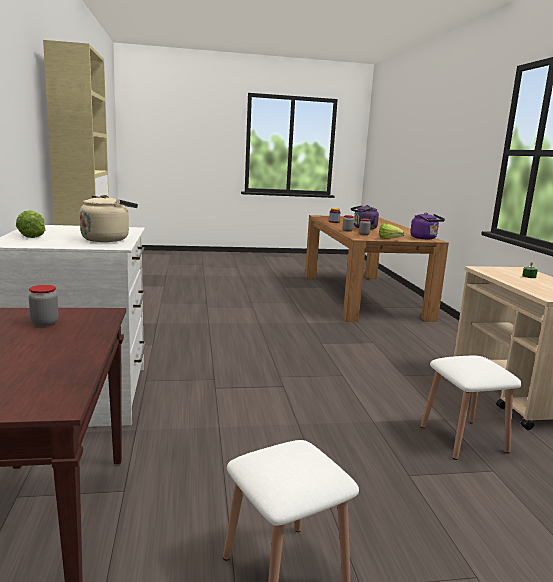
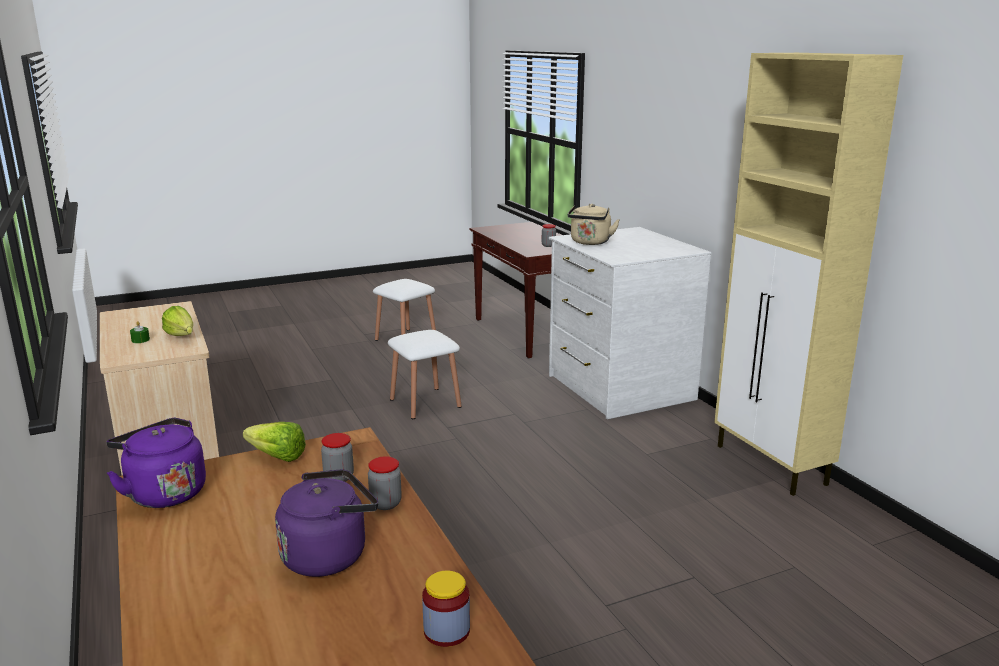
camera: 165 degrees right, 5 degrees up
lettuce [16,210,45,238] -> lettuce moved to [162,306,193,336]
white stool [420,356,522,460] -> white stool moved to [388,330,462,419]

